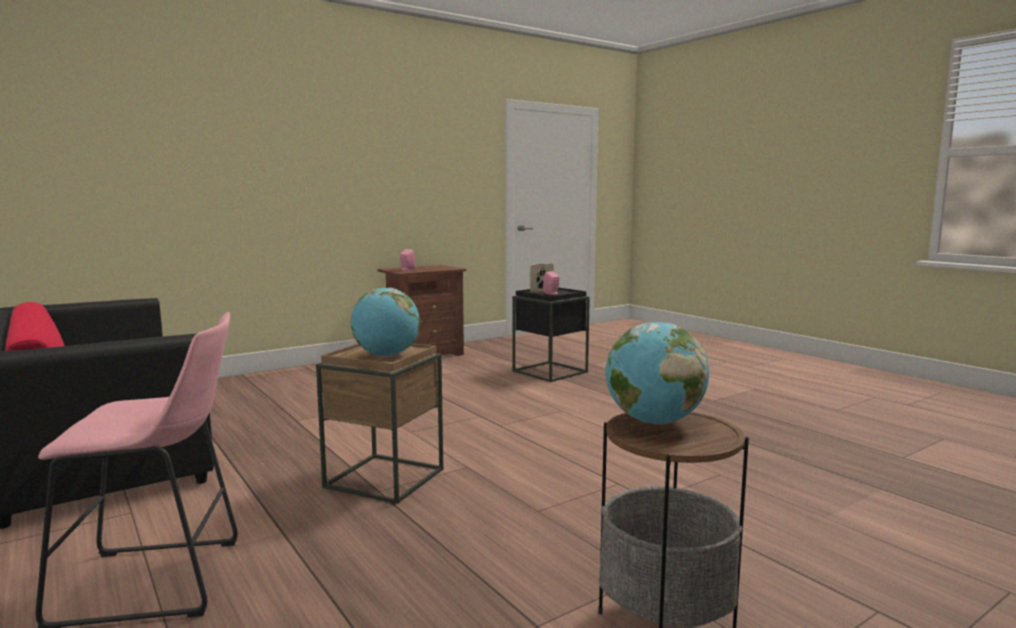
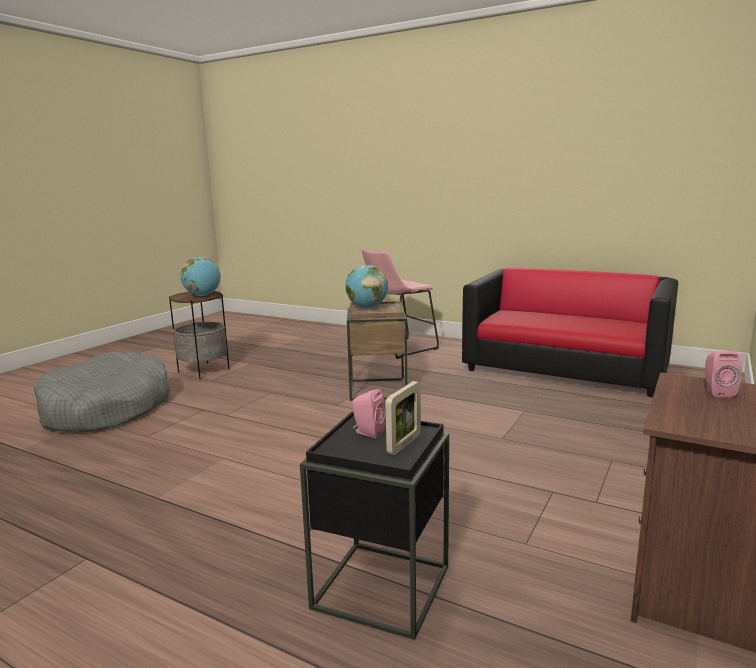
camera: 155 degrees right, 5 degrees up
none -> grey dog bed [34,351,171,432]

